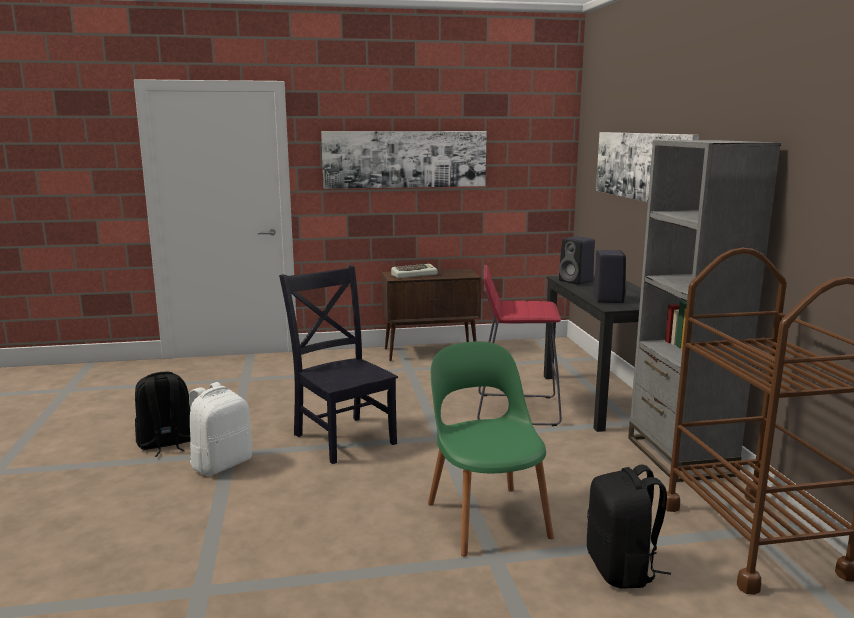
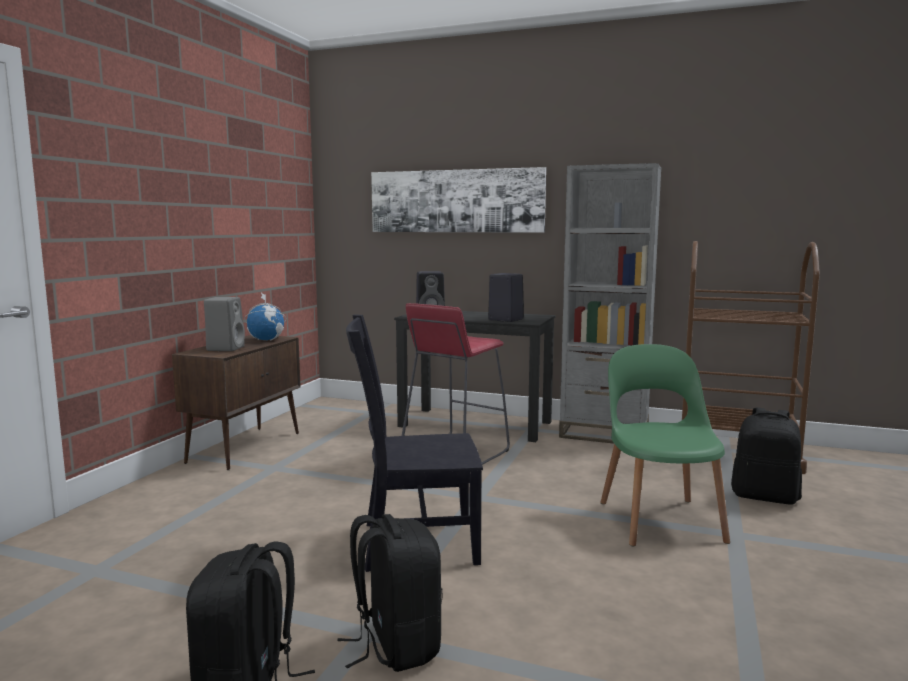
camera: 60 degrees left, 5 degrees down
white backpack [189,382,252,476] -> black backpack [337,514,443,672]
picture [321,131,487,189] -> none
keyboard [391,264,437,279] -> grey speaker [204,297,245,351]
green chair [428,341,554,556] -> green chair turned 75 degrees clockwise [600,344,730,546]
none -> globe [244,293,286,340]

